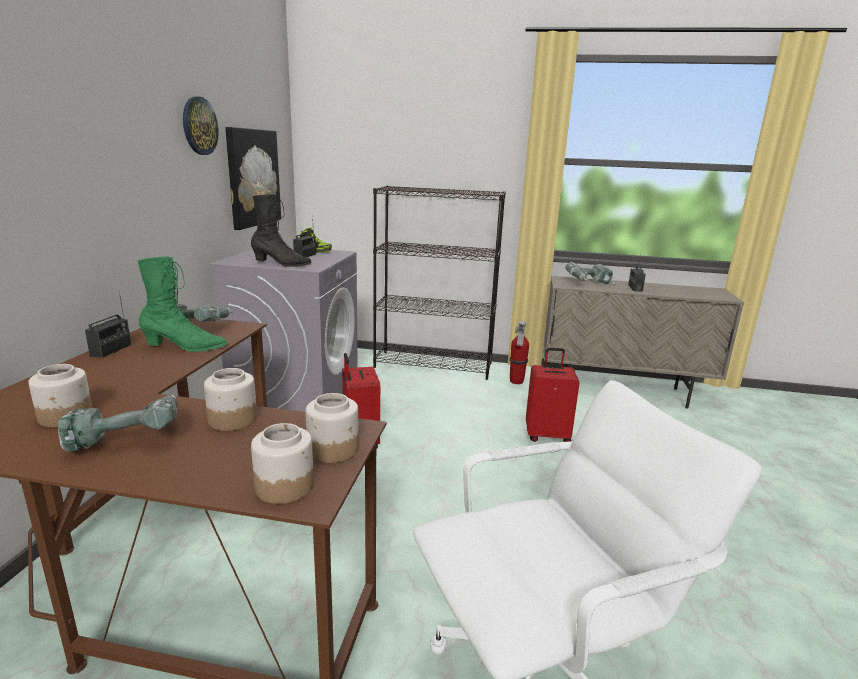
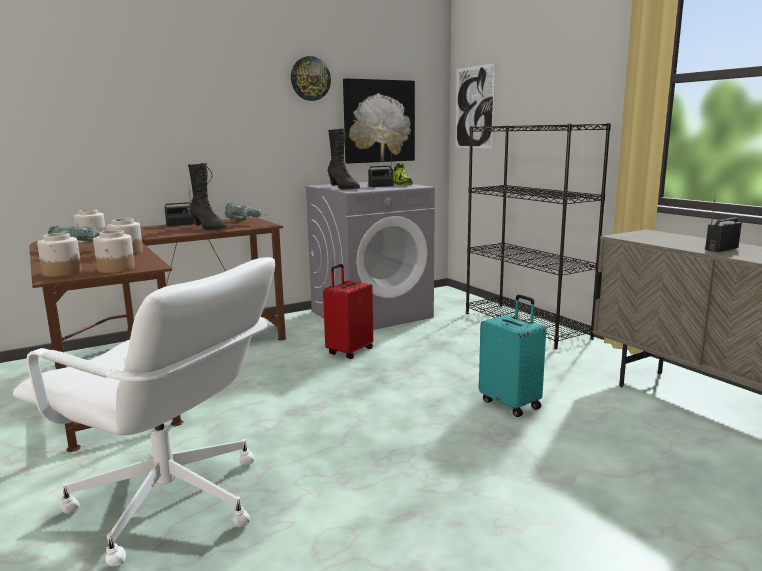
camera: 50 degrees right, 5 degrees down
green boot [138,256,227,352] -> black boot [188,163,227,231]
fire extinguisher [510,321,529,384] -> none
red suitcase [526,348,579,442] -> turquoise suitcase [479,294,546,417]
power drill [565,262,615,285] -> none
none -> picture [456,63,495,148]

